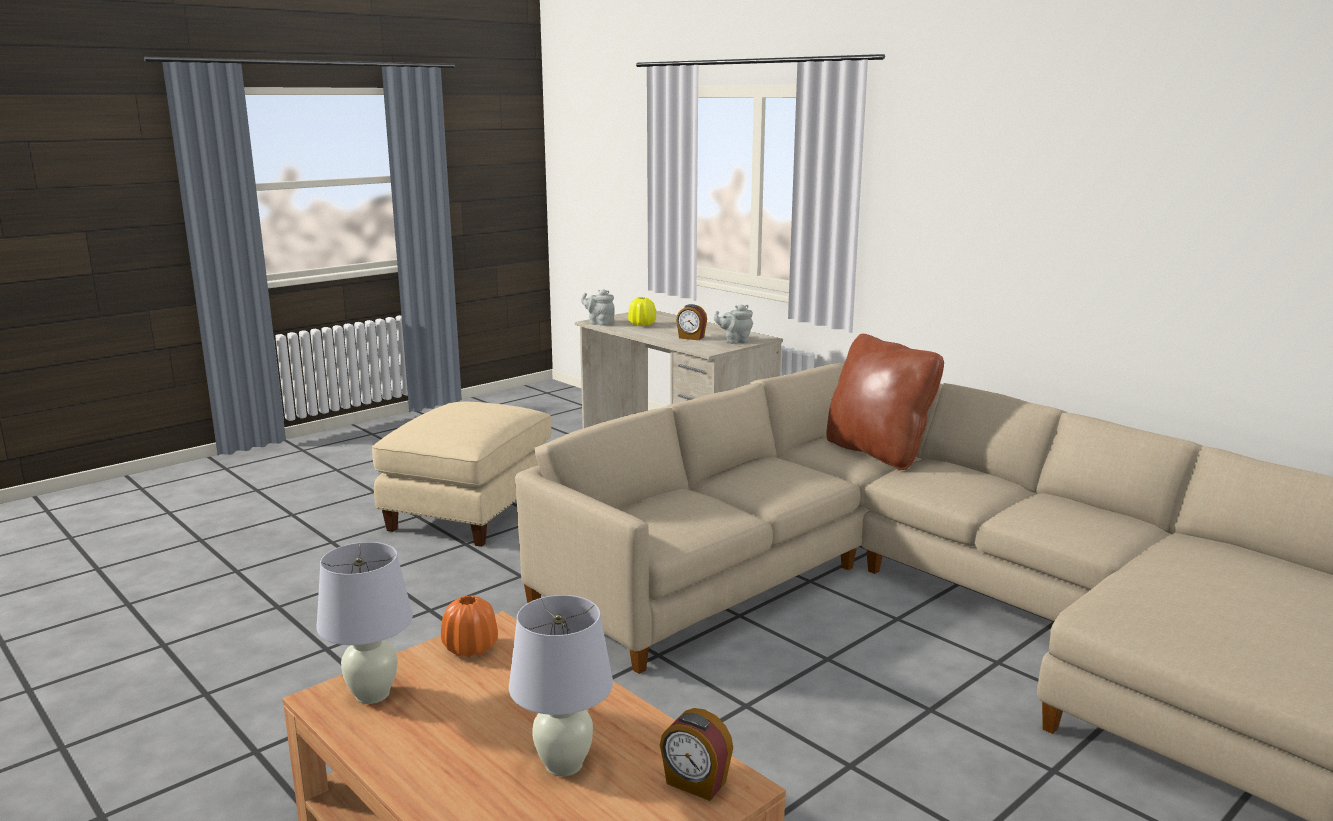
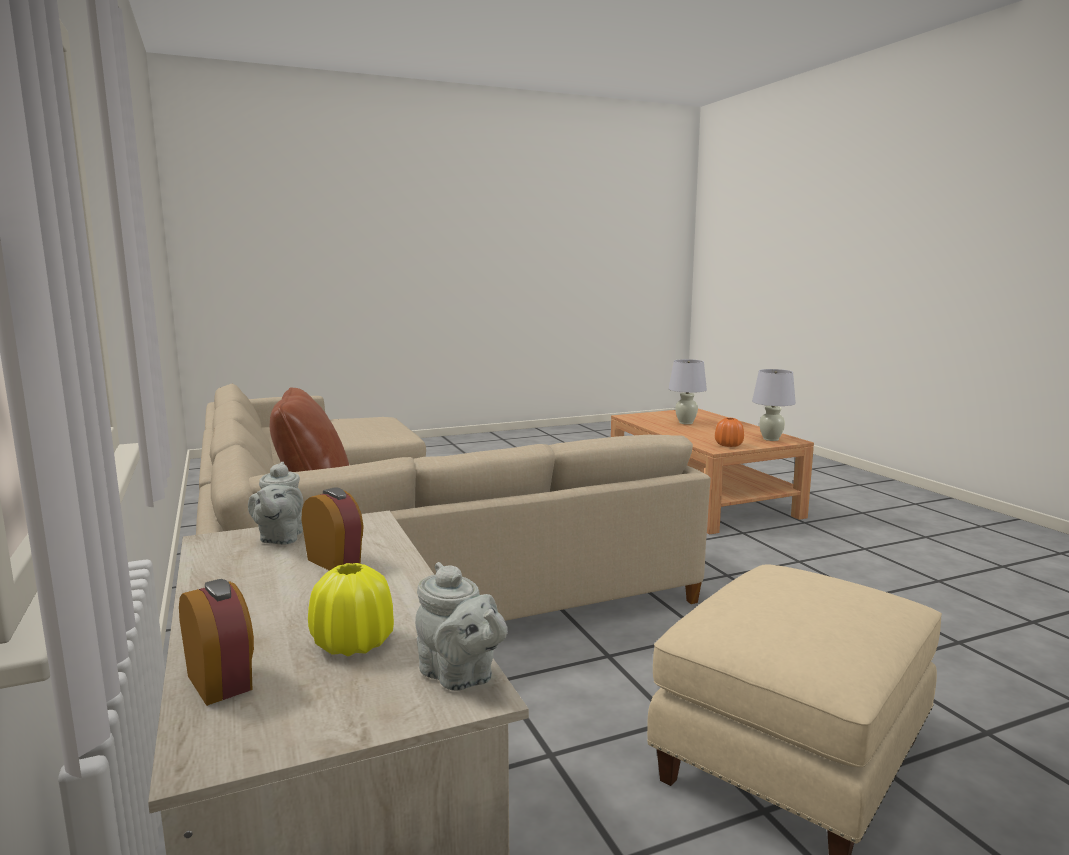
camera: 160 degrees left, 5 degrees down
alarm clock [660,708,733,801] -> alarm clock moved to [179,579,254,706]
grey teapot [714,304,753,344] -> grey teapot turned 75 degrees clockwise [248,462,303,545]

